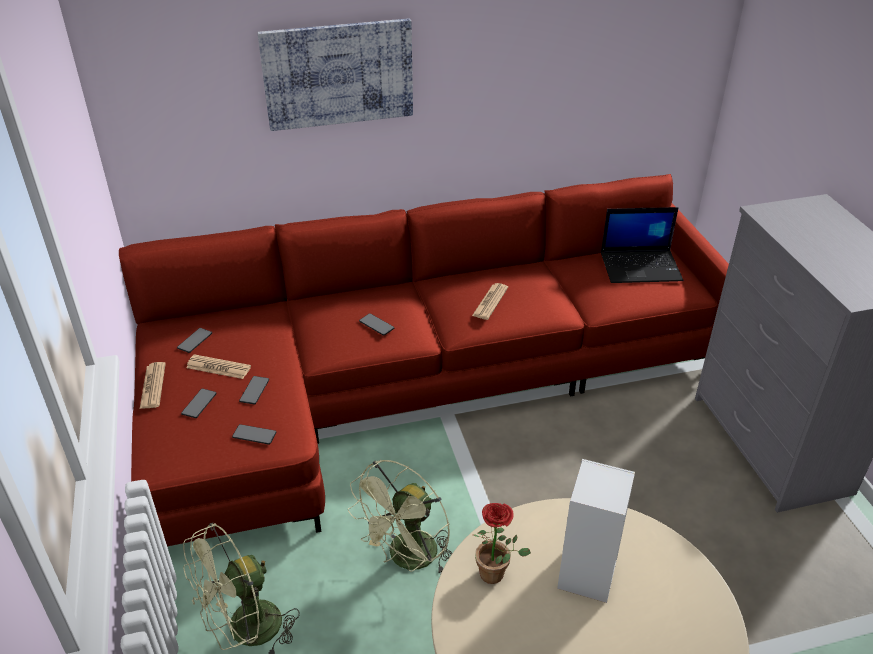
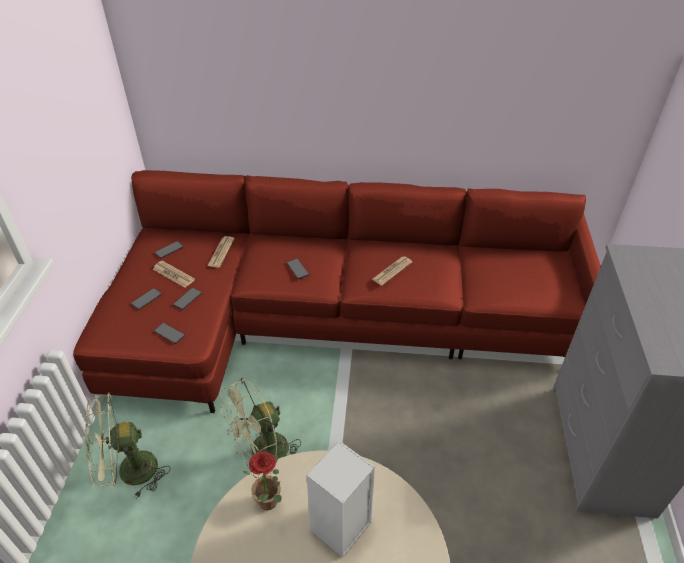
camera: 20 degrees right, 5 degrees up
newspaper [140,362,166,409] -> newspaper moved to [207,236,235,268]
picture [257,19,413,131] -> none
laptop [601,207,683,283] -> none

